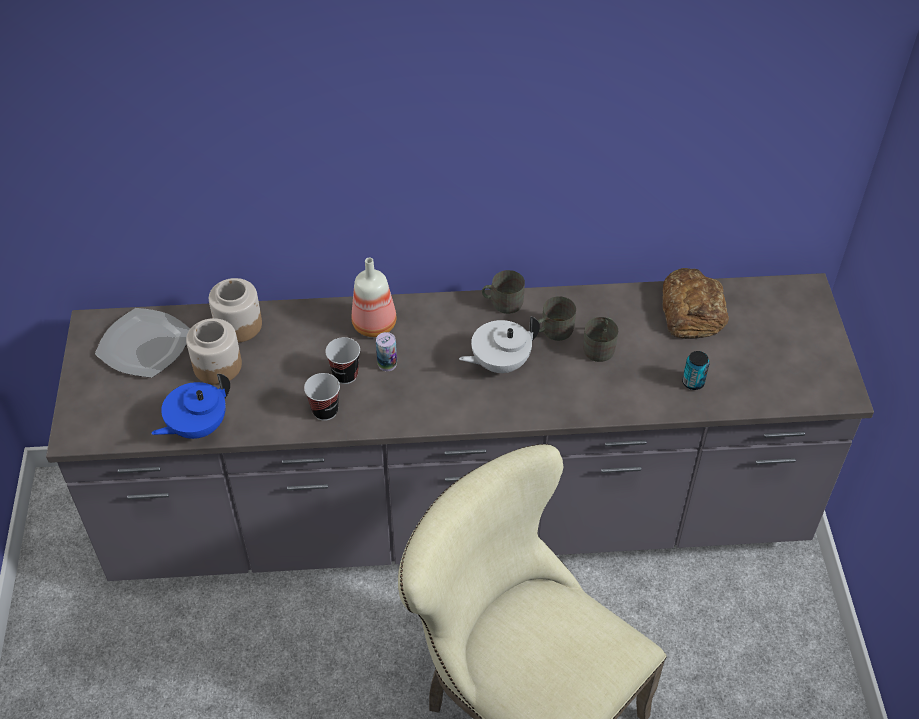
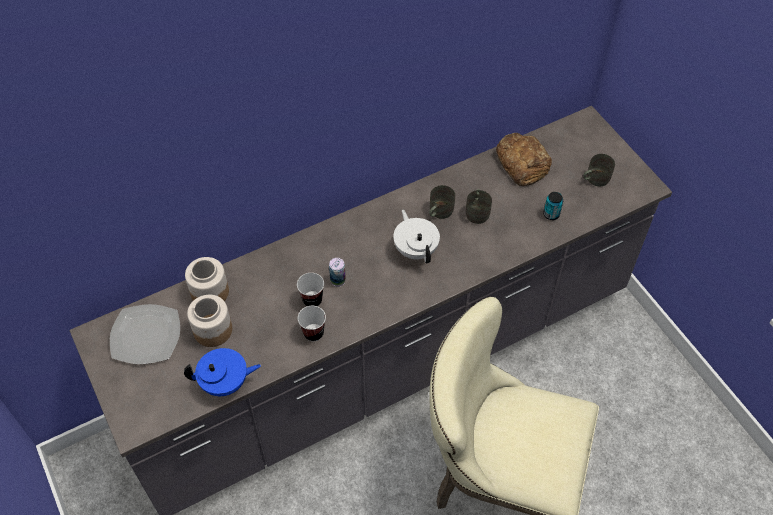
camera: 25 degrees left, 5 degrees up
blue teapot [151,374,230,439] -> blue teapot turned 120 degrees counterclockwise [184,348,261,396]
bottle [352,258,396,337] -> none
white teapot [459,316,540,373] -> white teapot turned 120 degrees clockwise [393,210,440,263]
grey mug [482,270,525,314] -> grey mug moved to [584,154,615,187]

